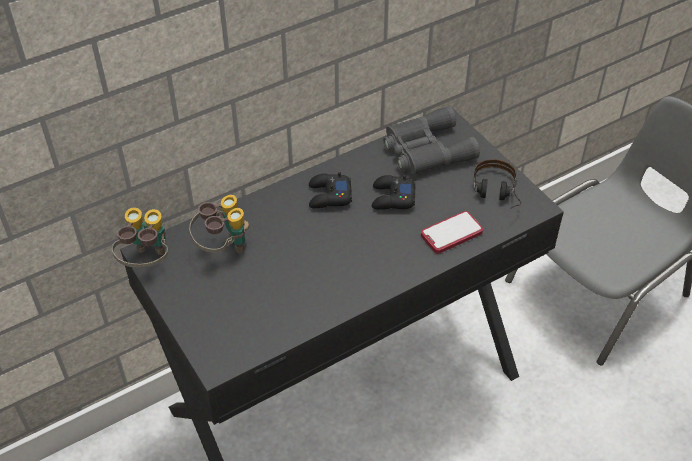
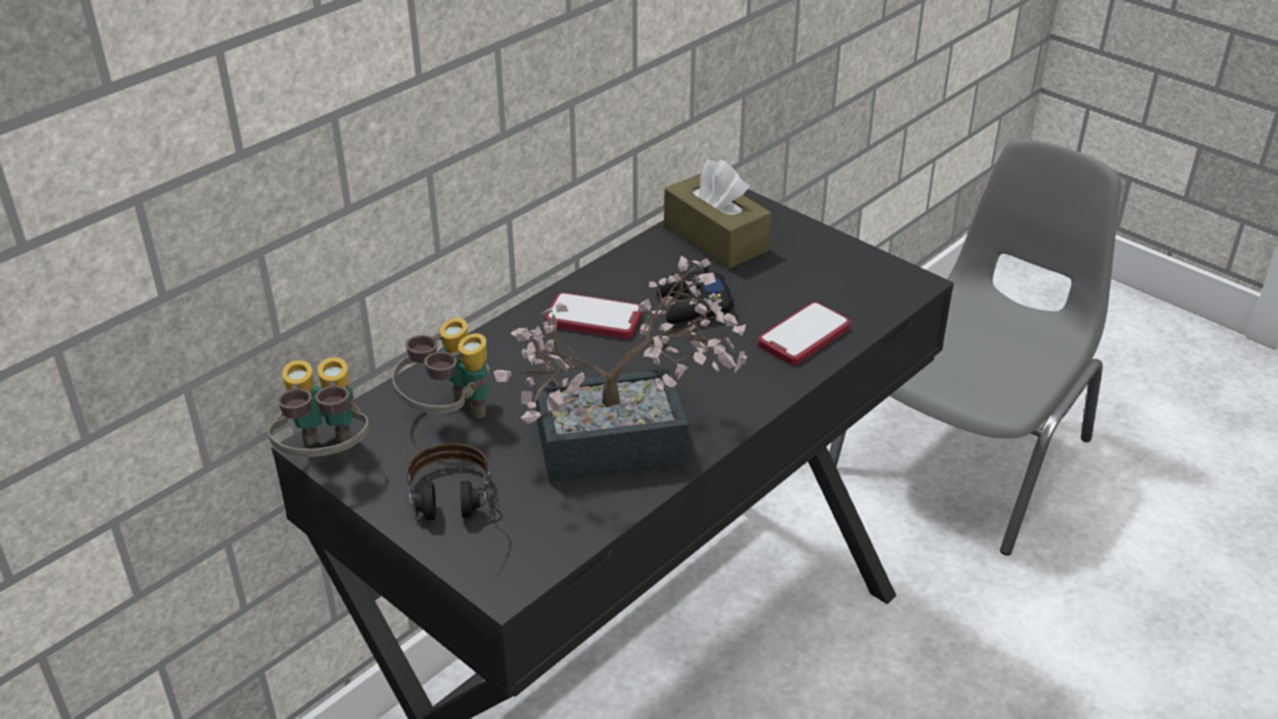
camera: 15 degrees left, 10 degrees down
black game controller [309,172,352,208] -> phone [545,293,642,339]
grey binoculars [383,106,480,174] -> brown tissue box [664,160,772,269]
headphones [474,159,521,208] -> headphones moved to [407,443,503,530]
none -> potted plant [494,256,747,482]

